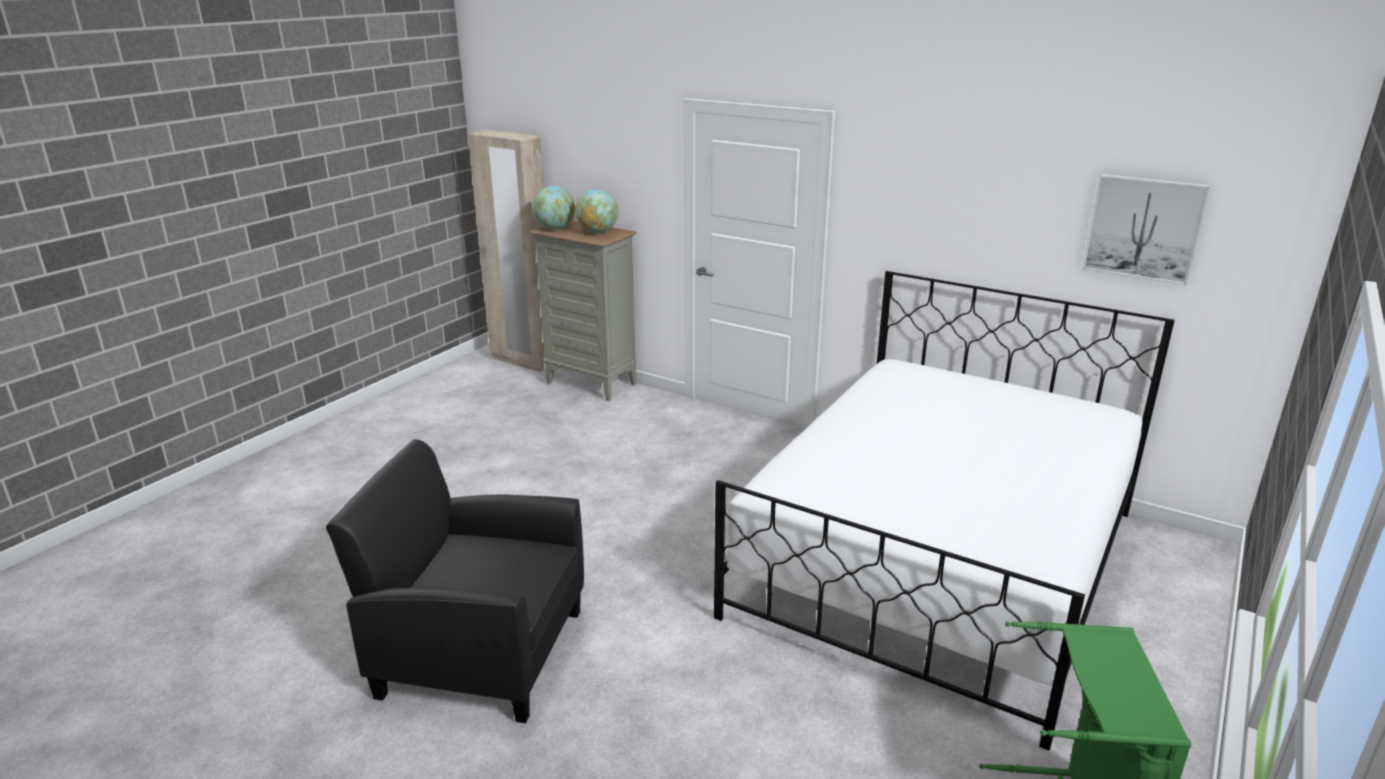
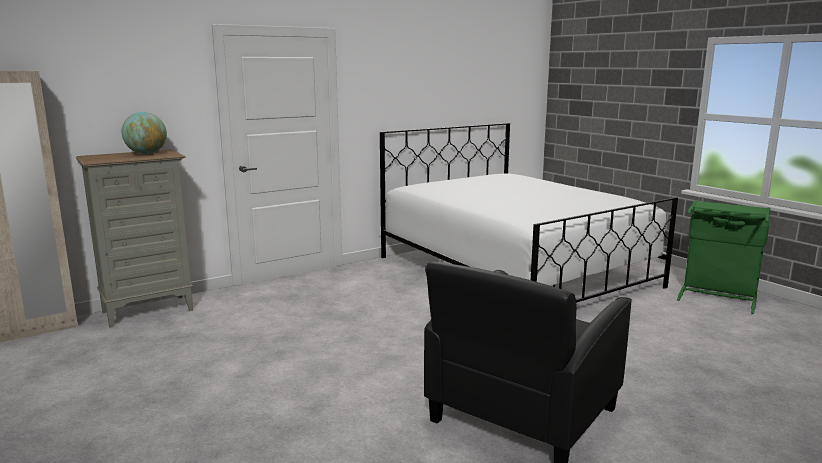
camera: 65 degrees left, 10 degrees down
globe [533,186,575,229] -> none
picture [1082,174,1210,285] -> none

